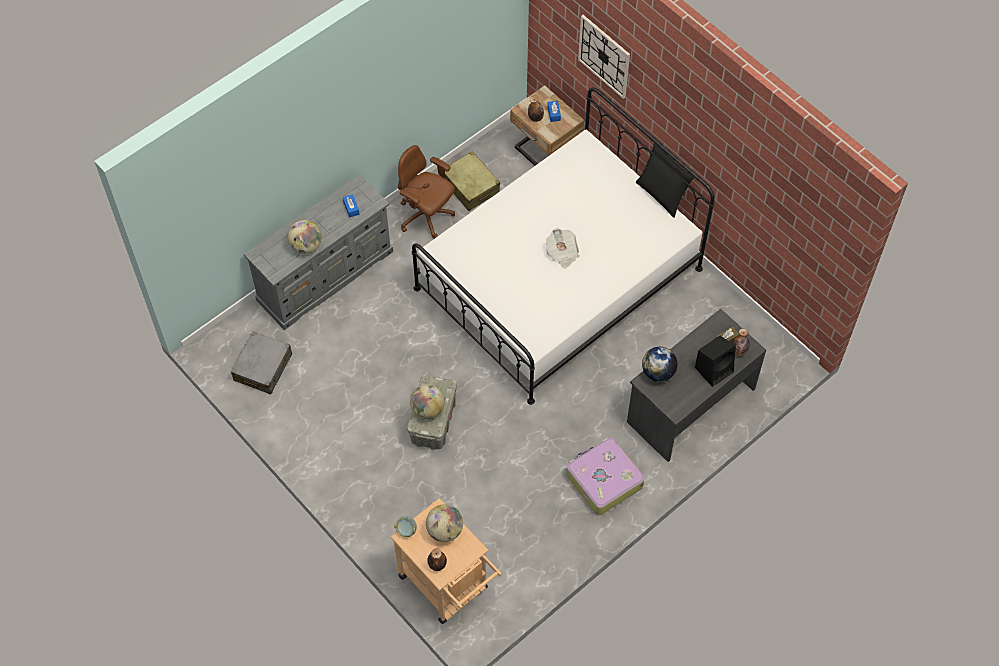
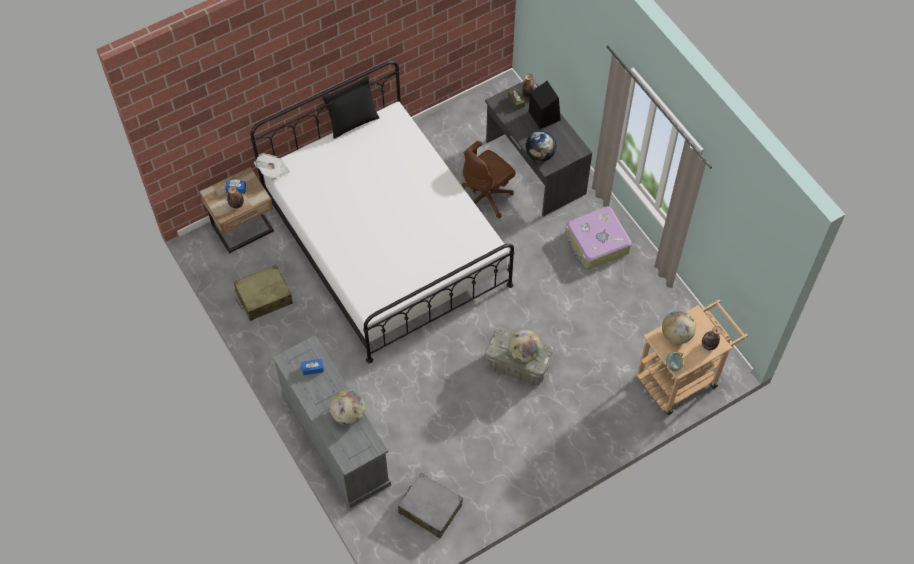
camera: 80 degrees left, 0 degrees up
brown office chair [398,145,455,239] -> brown office chair moved to [462,141,516,218]
newspaper [546,228,580,269] -> newspaper moved to [254,153,290,179]
wall clock [578,15,630,99] -> none

